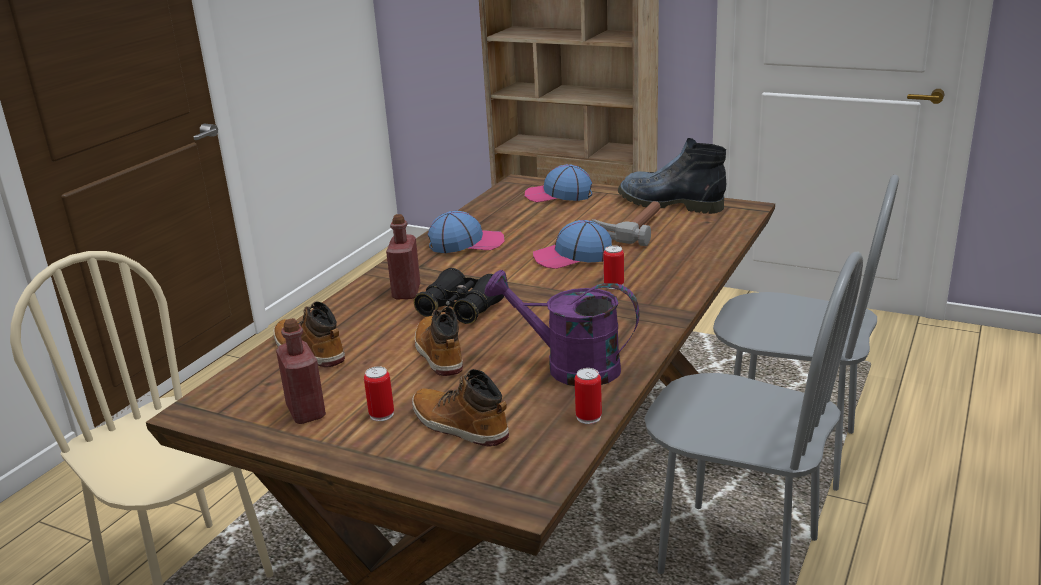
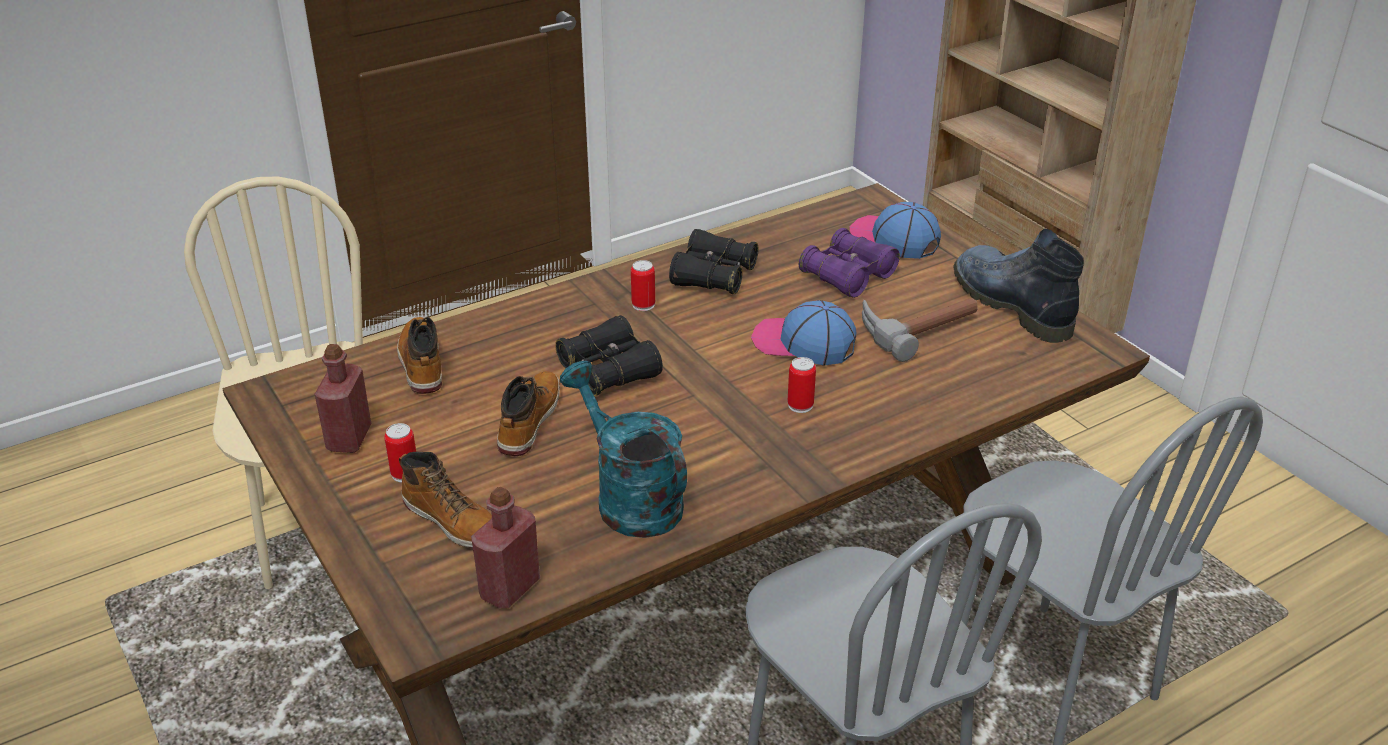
camera: 30 degrees right, 10 degrees up
red bottle [386,214,420,299] -> red bottle moved to [471,487,540,609]
boot [412,369,509,446] -> boot turned 150 degrees clockwise [399,452,492,549]
cap [428,211,505,253] -> black binoculars [669,229,758,294]
purple watering can [485,270,639,386] -> turquoise watering can [560,361,687,538]
can [575,368,602,424] -> can moved to [631,260,655,311]
none -> purple binoculars [799,228,900,298]

